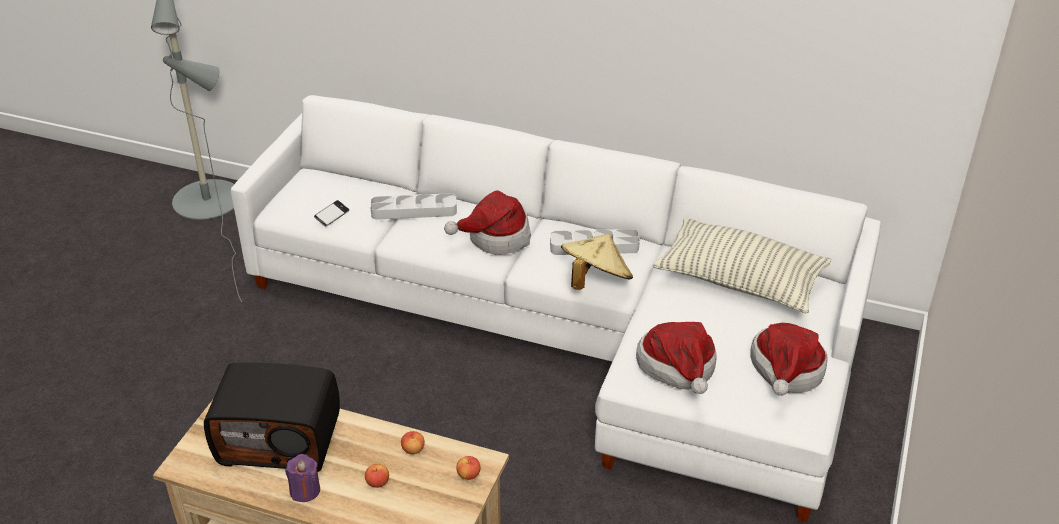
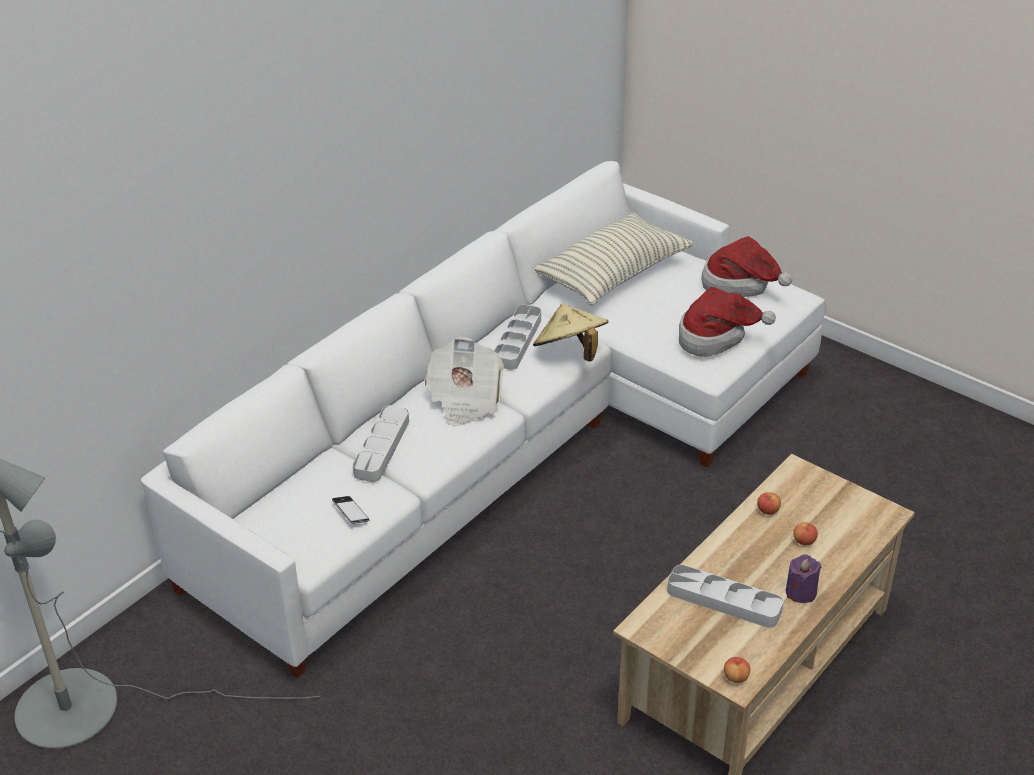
camera: 70 degrees left, 0 degrees up
radio [204,362,340,472] -> grey tray [667,565,783,628]
hat [444,190,531,255] -> newspaper [424,336,504,427]
apple [456,456,481,480] -> apple moved to [724,657,750,683]

